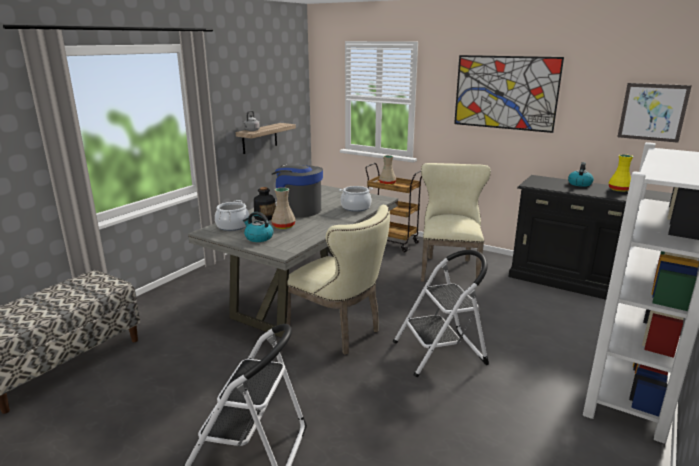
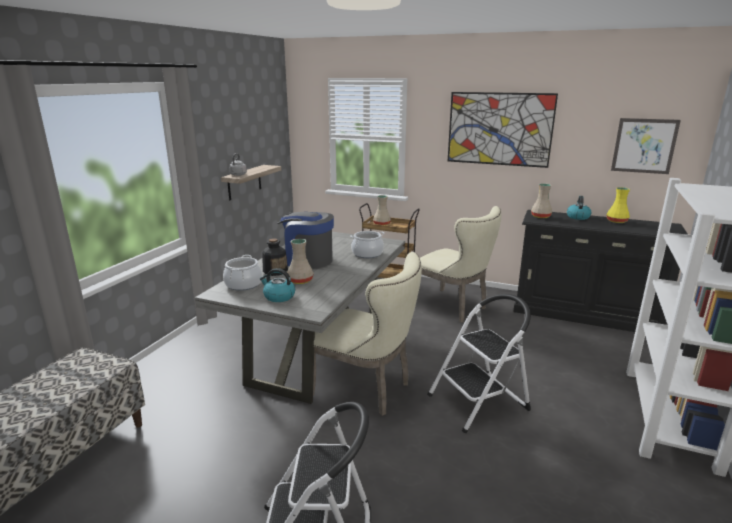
camera: 10 degrees left, 0 degrees up
beige chair [421,163,491,285] -> beige chair turned 135 degrees clockwise [420,206,501,323]
none -> beige vase [531,183,552,218]

